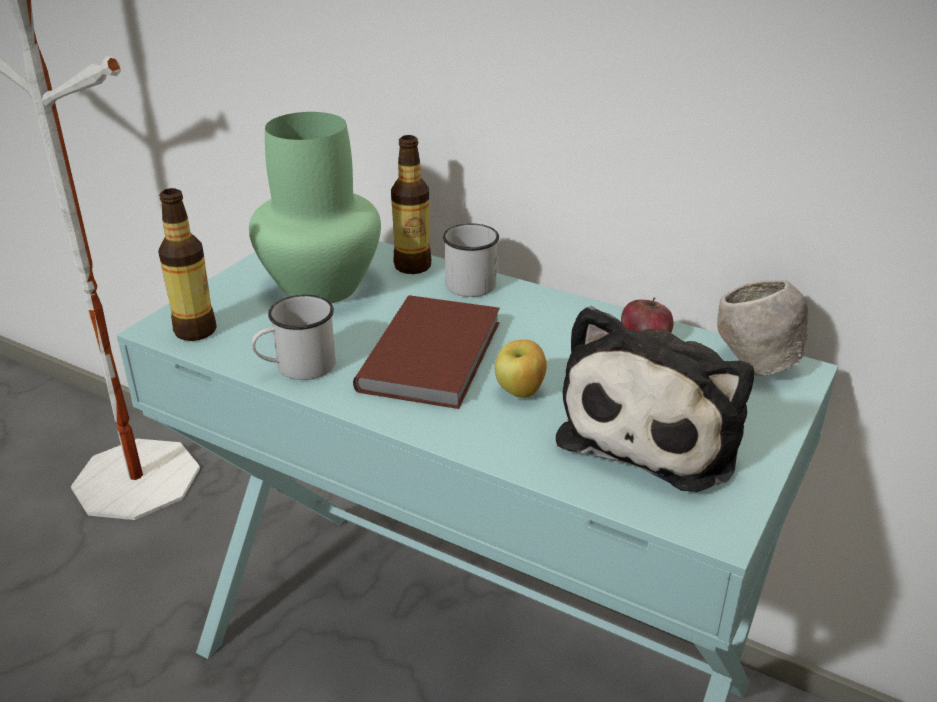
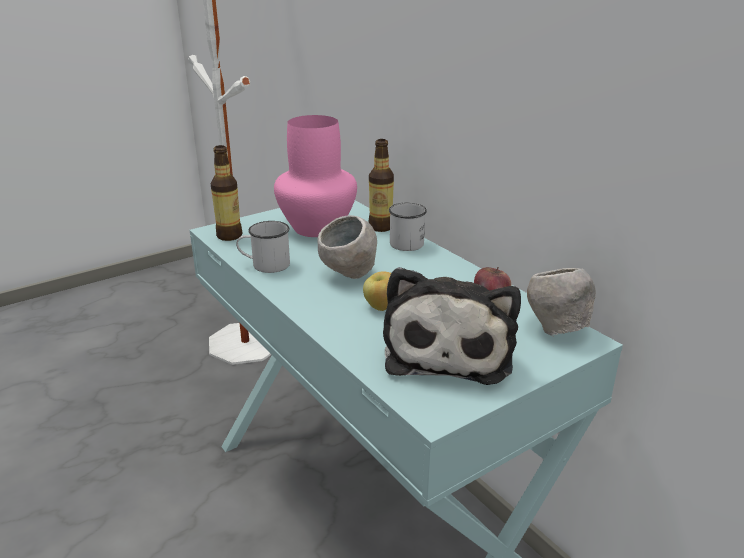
camera: 25 degrees right, 5 degrees down
green vase [249,112,381,303] -> pink vase [274,115,357,237]
brown book [353,295,500,409] -> grey bowl [317,215,377,279]
plush toy [556,306,754,492] -> plush toy turned 45 degrees counterclockwise [383,267,521,385]

